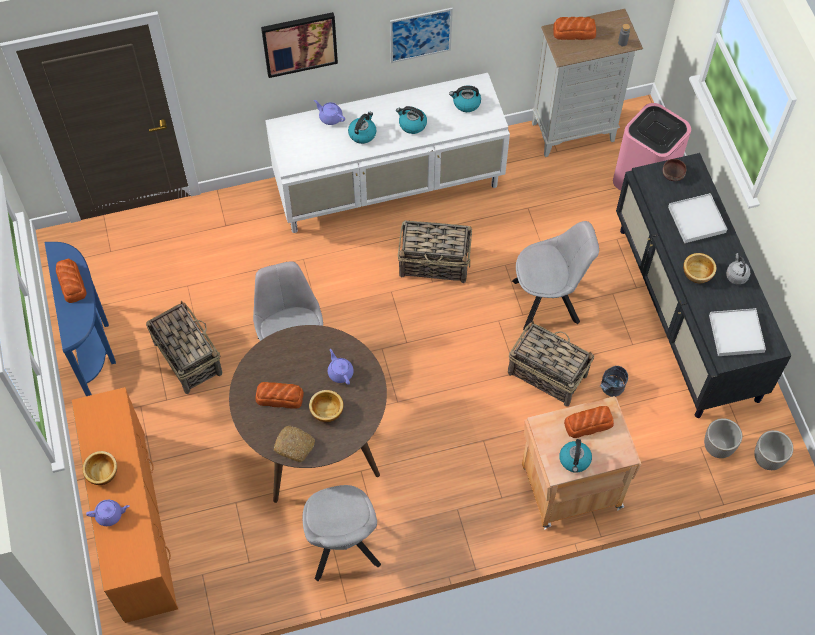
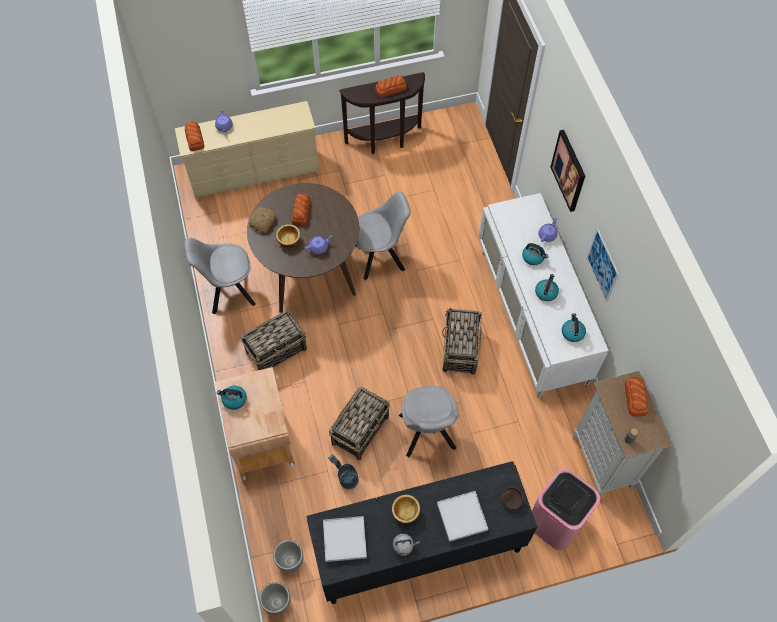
camera: 90 degrees right, 0 degrees up
blue console table [45,242,116,396] -> brown console table [339,72,425,154]
orange dresser [71,387,178,623] -> beige dresser [175,101,319,201]
bowl [82,451,117,485] -> none
basket [146,301,222,394] -> basket moved to [241,310,307,370]
bread [564,406,614,438] -> bread moved to [185,121,204,151]

